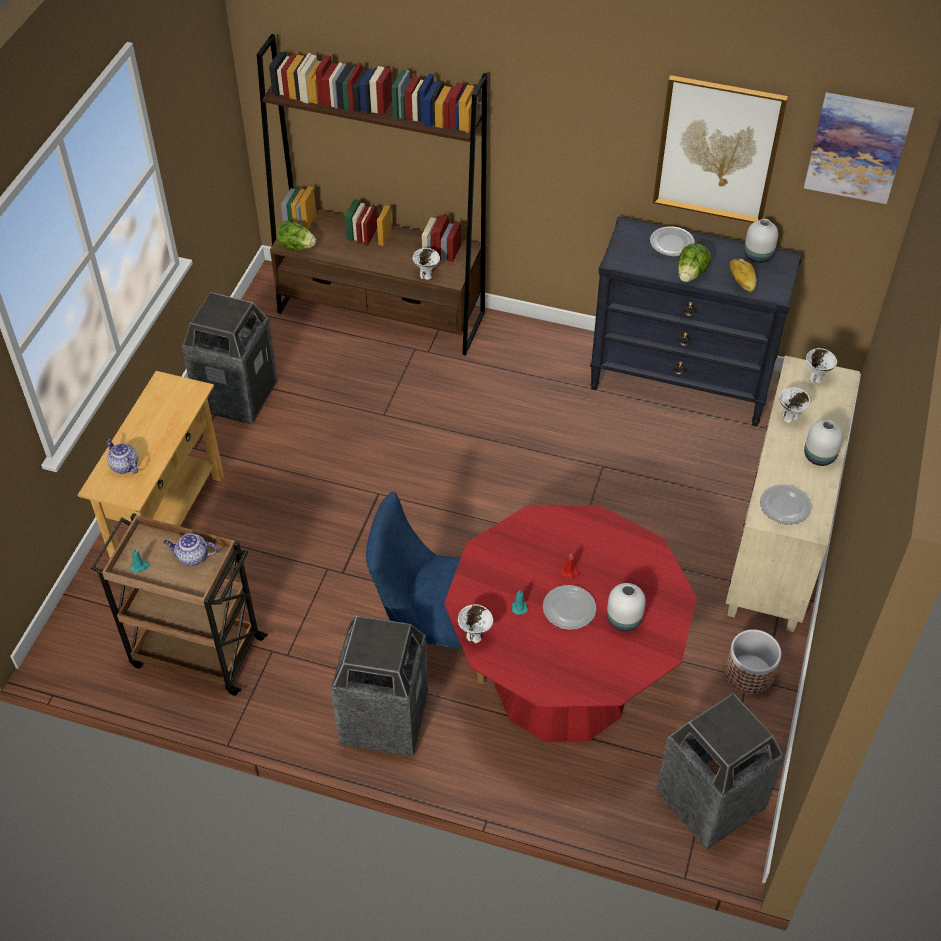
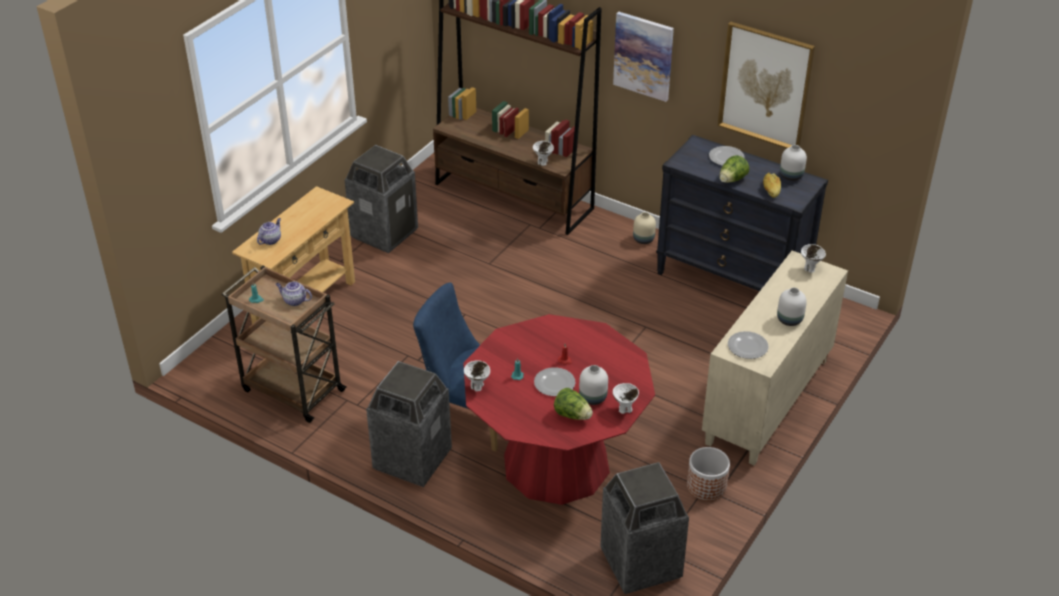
camera: 15 degrees right, 10 degrees down
teapot [106,438,138,474] -> teapot turned 60 degrees clockwise [257,218,281,245]
lettuce [277,220,316,249] -> lettuce moved to [554,388,593,420]
white bowl [779,387,810,423] -> white bowl moved to [613,383,639,414]
picture [804,92,914,204] -> picture moved to [613,12,674,102]
none -> beige vase [633,212,656,244]

